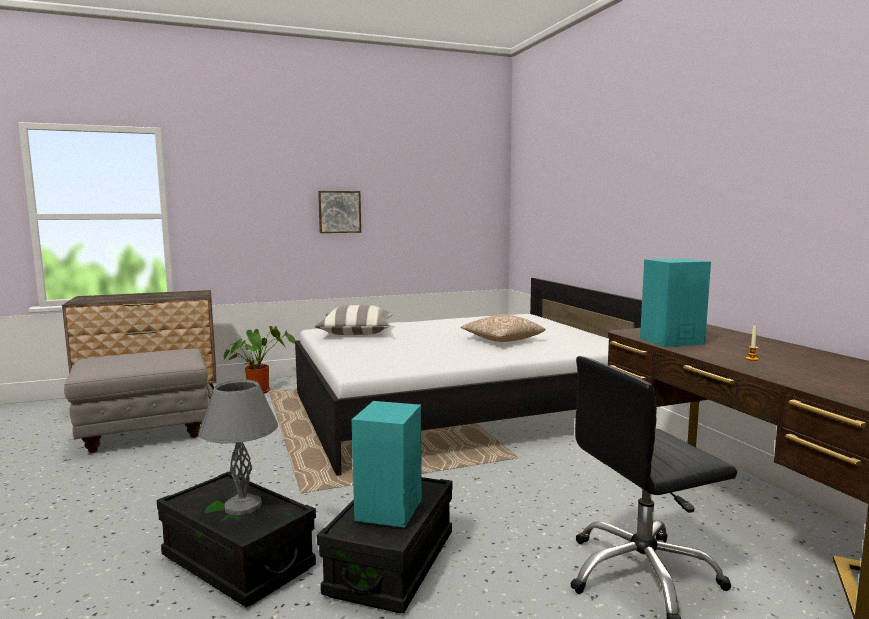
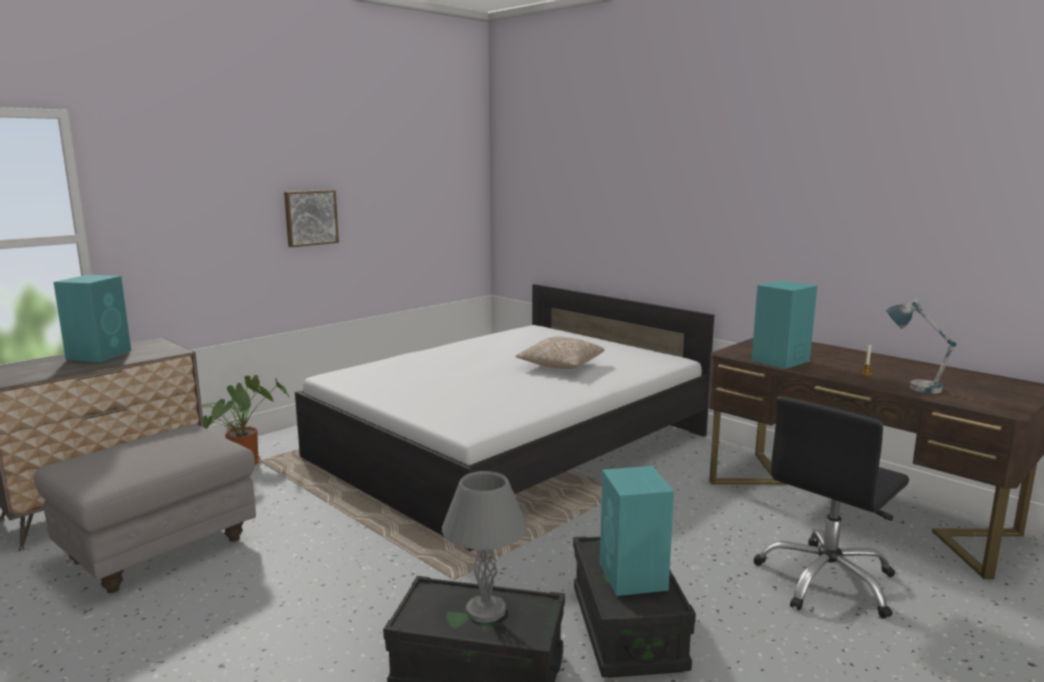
camera: 25 degrees left, 5 degrees up
pillow [315,305,393,335] -> none
none -> turquoise speaker [53,275,131,362]
none -> table lamp [885,299,957,394]

